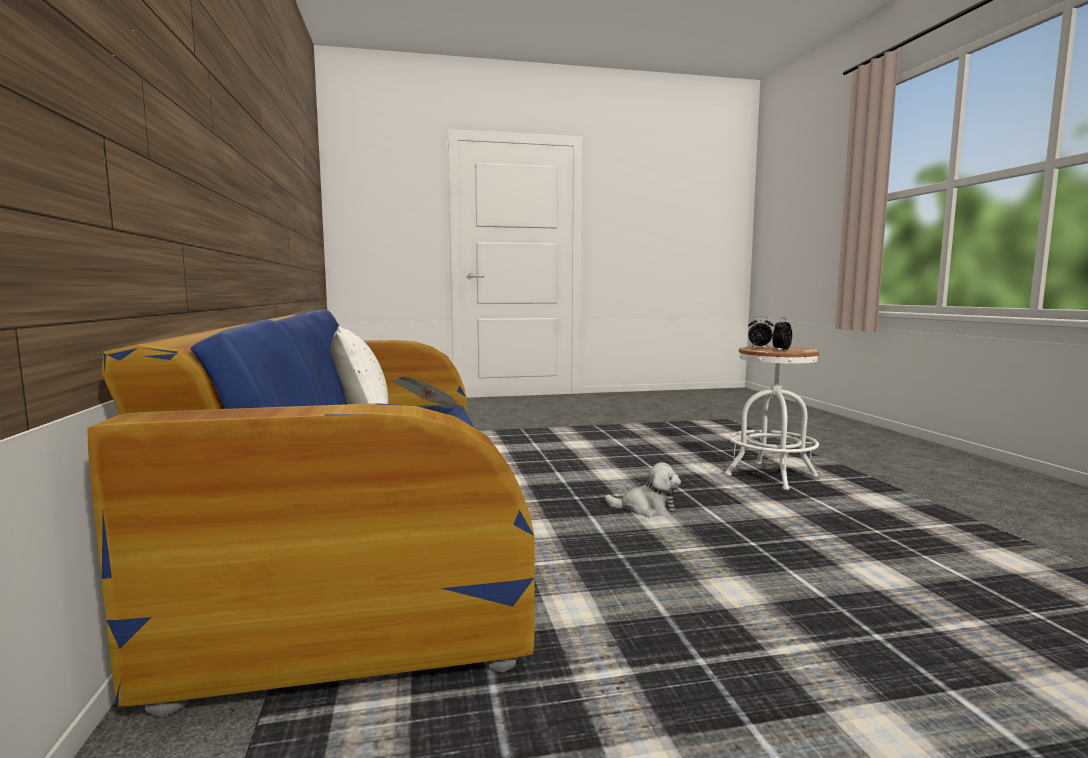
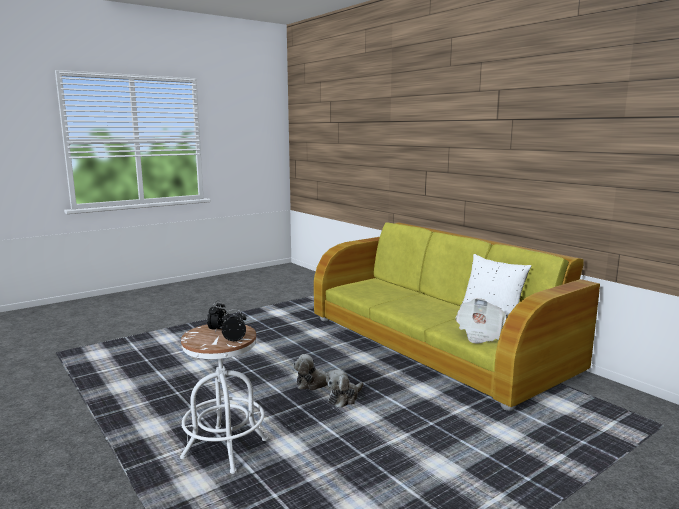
camera: 155 degrees right, 5 degrees up
blue sofa [87,309,535,718] -> green sofa [314,222,600,411]
none -> plush toy [326,370,364,407]

